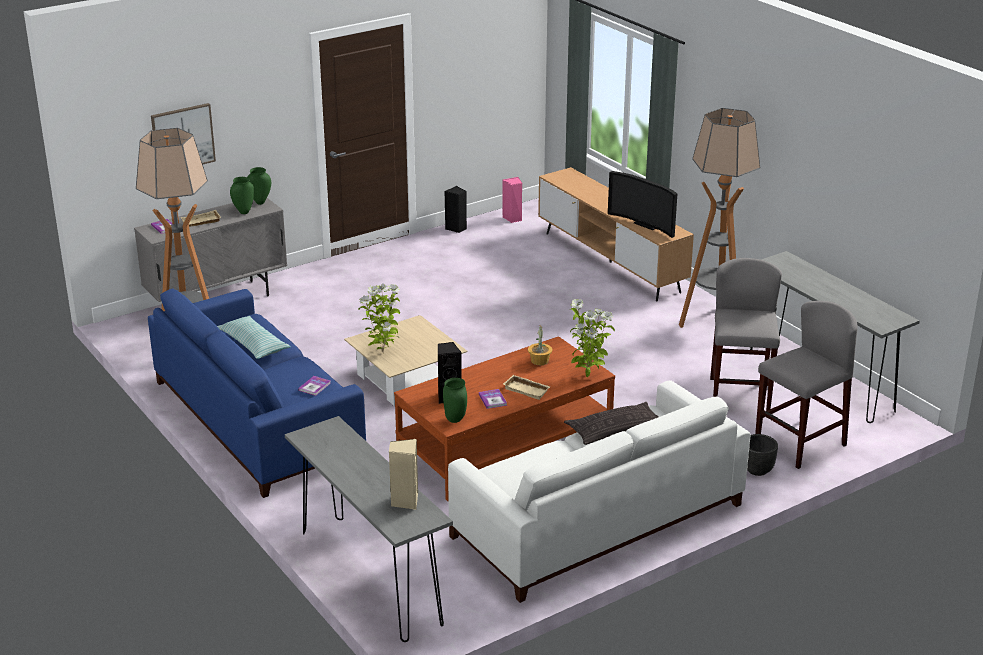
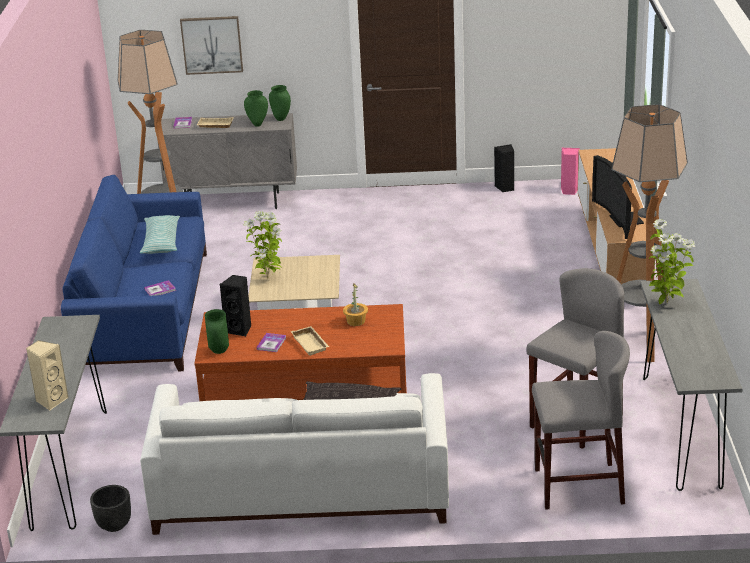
camera: 35 degrees right, 0 degrees up
potted plant [570,299,615,377] -> potted plant moved to [649,219,695,304]
black planter [747,434,778,476] -> black planter moved to [90,485,131,532]

